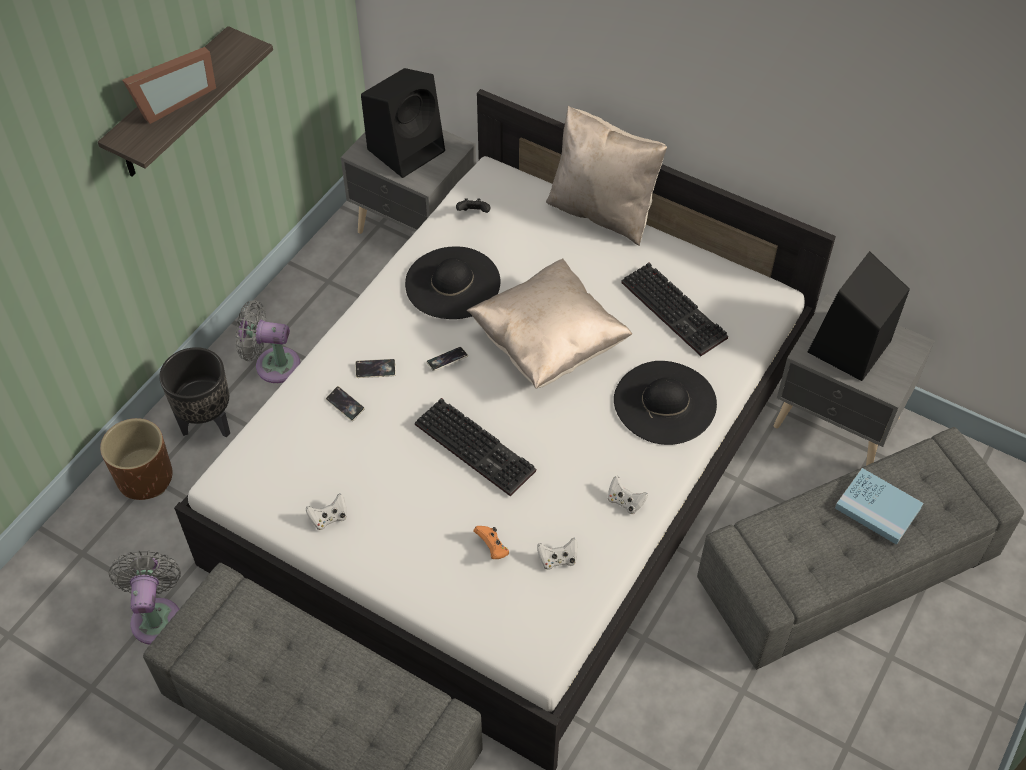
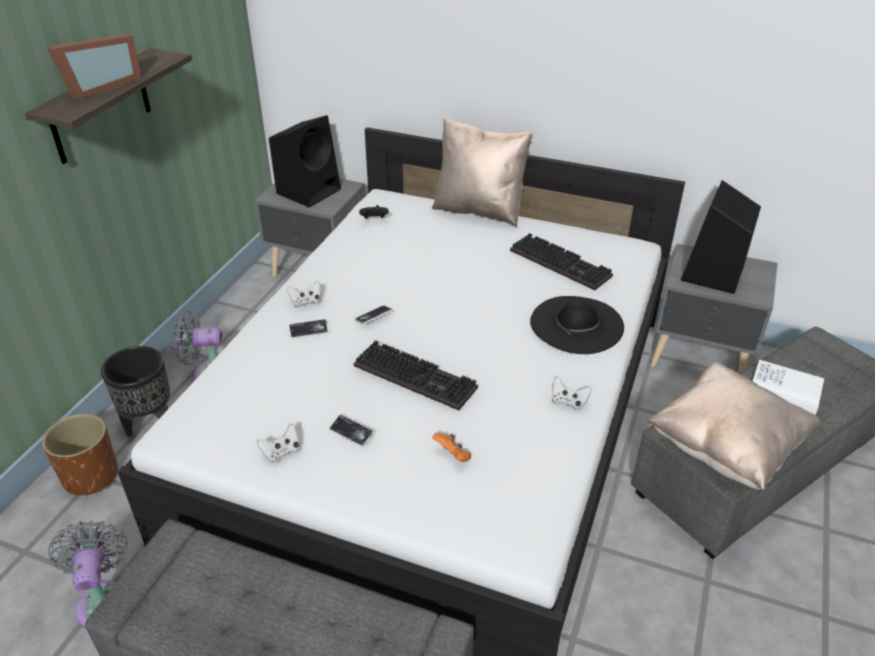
camera: 10 degrees left, 15 degrees down
phone [326,386,365,421] -> phone moved to [329,415,373,446]
black hat [405,246,501,319] -> none
beige pillow [466,258,632,388] -> beige pillow moved to [646,362,821,490]
white game controller [537,538,578,570] -> white game controller moved to [287,281,321,308]
blue book [835,468,924,545] -> white book [753,360,824,415]

